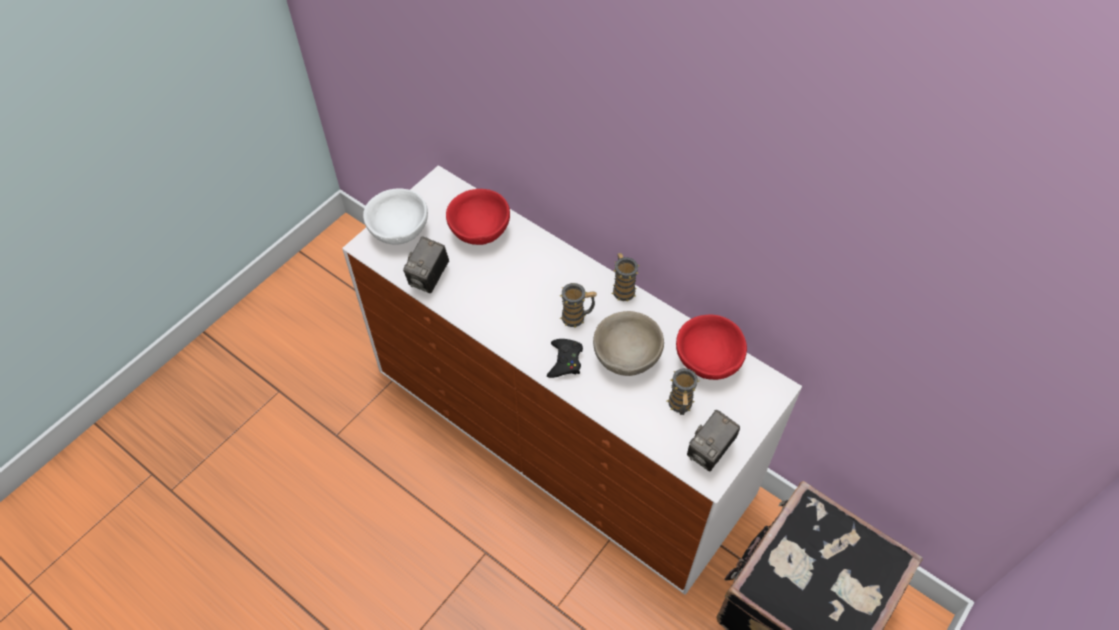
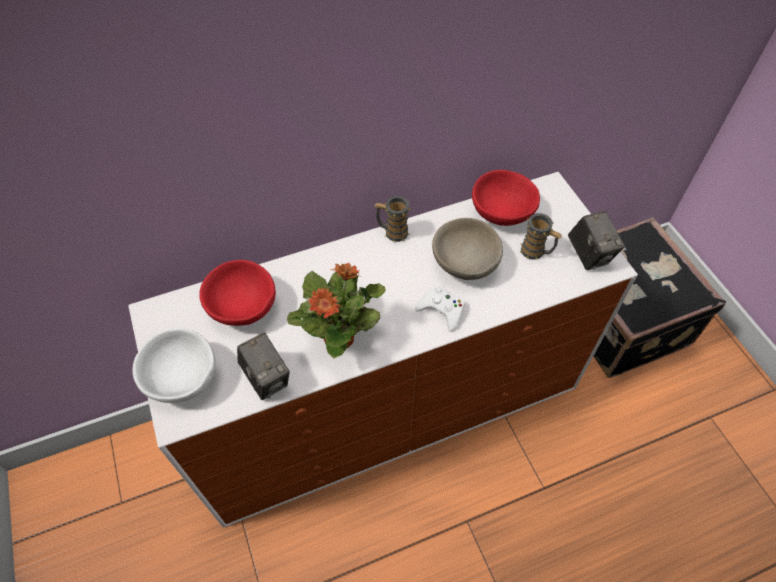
camera: 60 degrees left, 0 degrees up
black game controller [547,339,583,378] -> white game controller [415,286,465,332]
mug [560,283,597,328] -> none
none -> potted plant [287,263,386,358]

